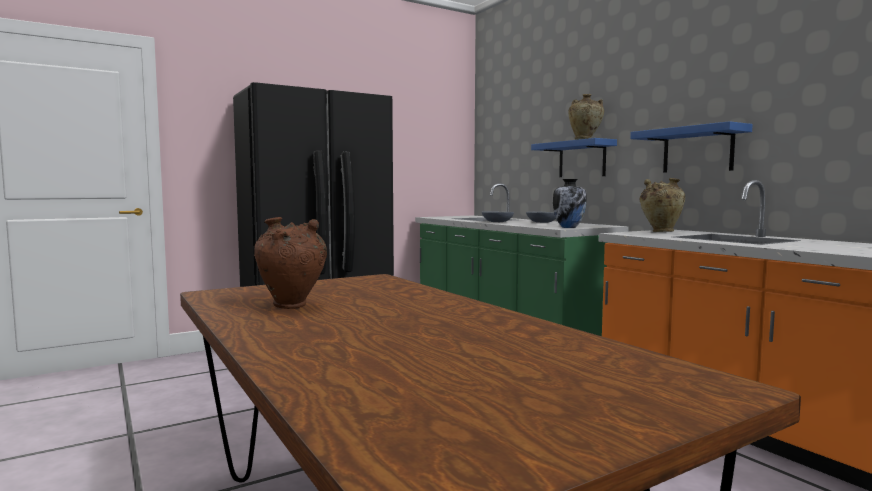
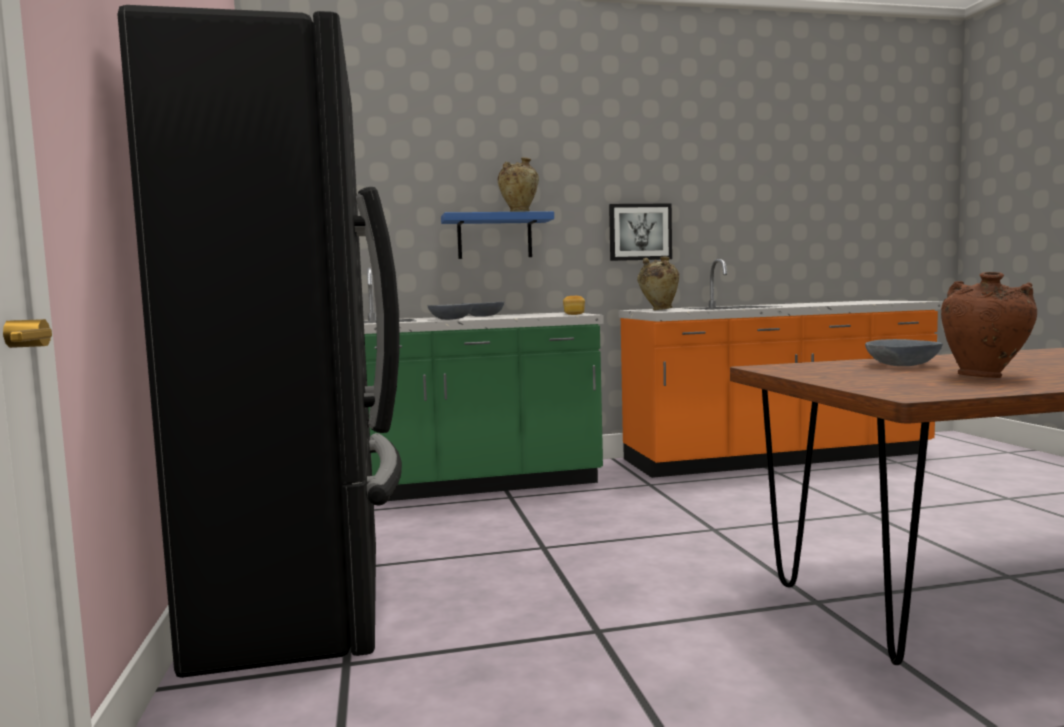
camera: 70 degrees left, 0 degrees up
vase [553,179,587,228] -> bread [563,296,585,315]
blue shelf [630,121,753,173] -> picture [609,203,672,261]
none -> grey bowl [865,339,943,366]

